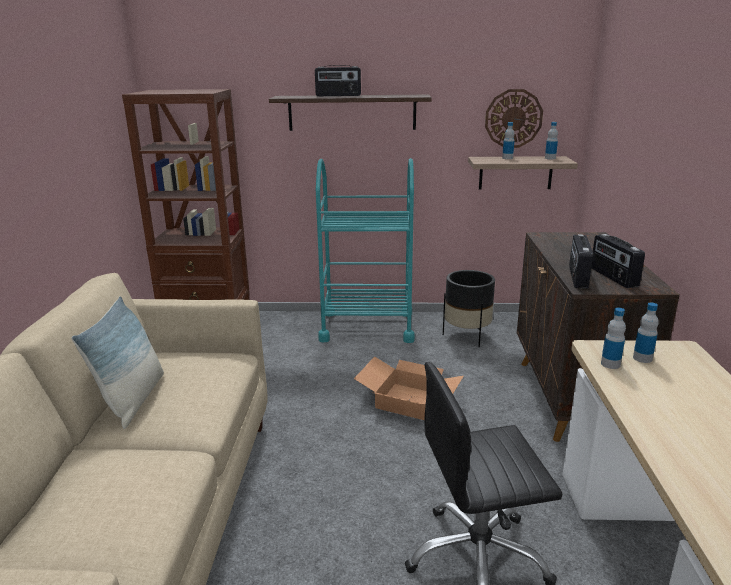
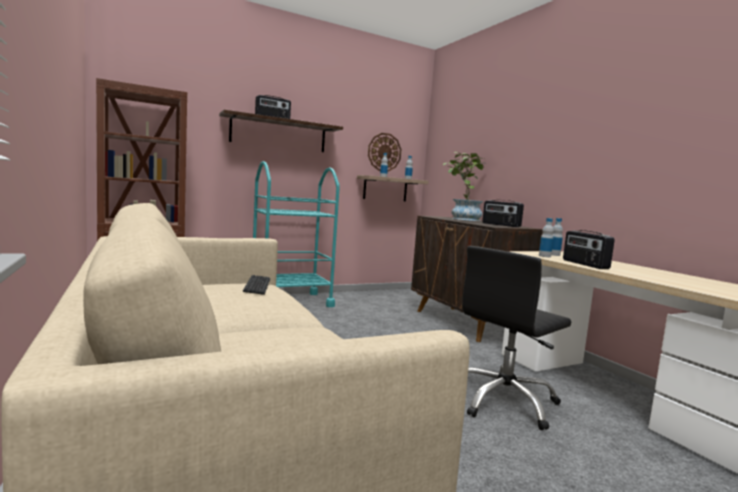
camera: 30 degrees left, 15 degrees down
pillow [71,296,164,429] -> none
cardboard box [354,356,464,420] -> none
black planter [443,270,495,347] -> none
radio [569,234,593,289] -> radio moved to [563,230,615,269]
none -> keyboard [243,275,270,295]
none -> potted plant [443,152,487,221]

